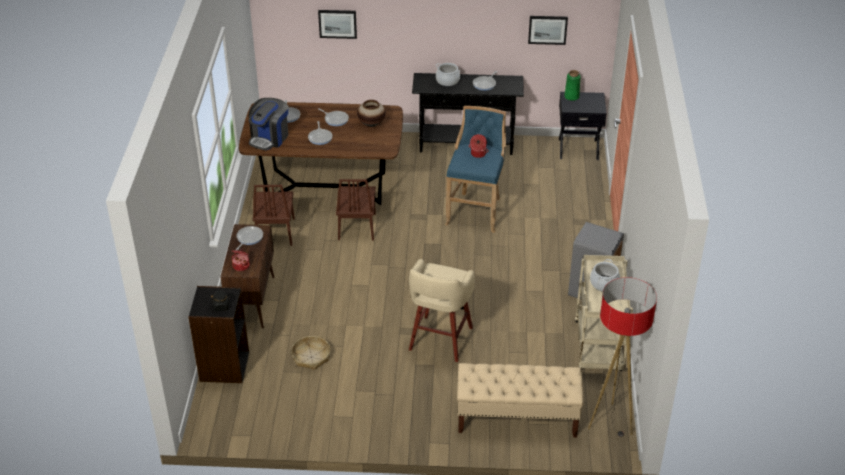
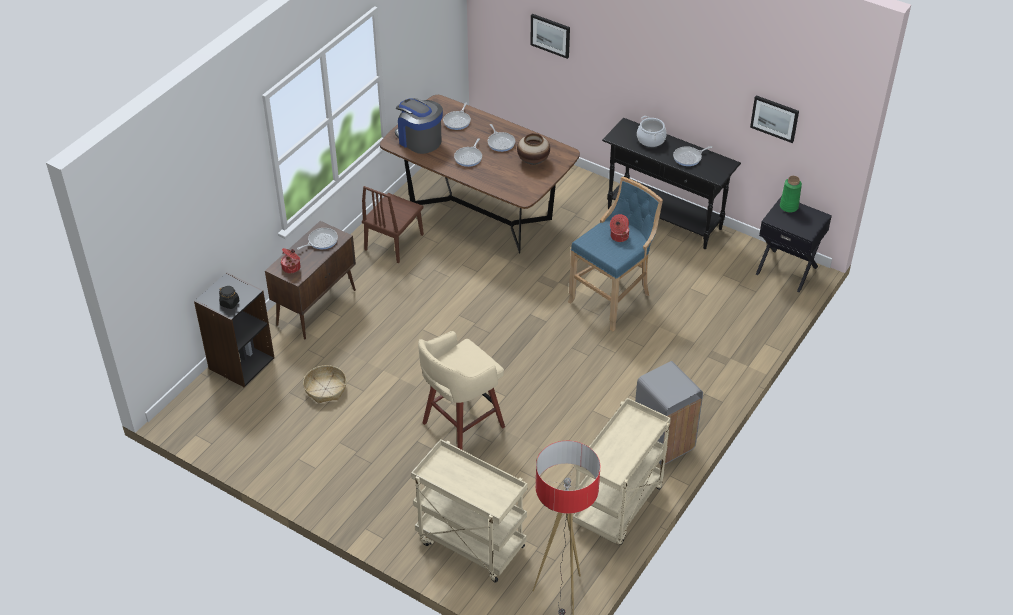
camera: 30 degrees right, 5 degrees up
coffee machine [249,98,288,150] -> coffee machine turned 75 degrees clockwise [395,98,443,154]
brown chair [336,179,376,241] -> none
beige bench [457,363,584,437] -> beige cart [411,439,527,583]
cooking pot [590,259,620,291] -> none

